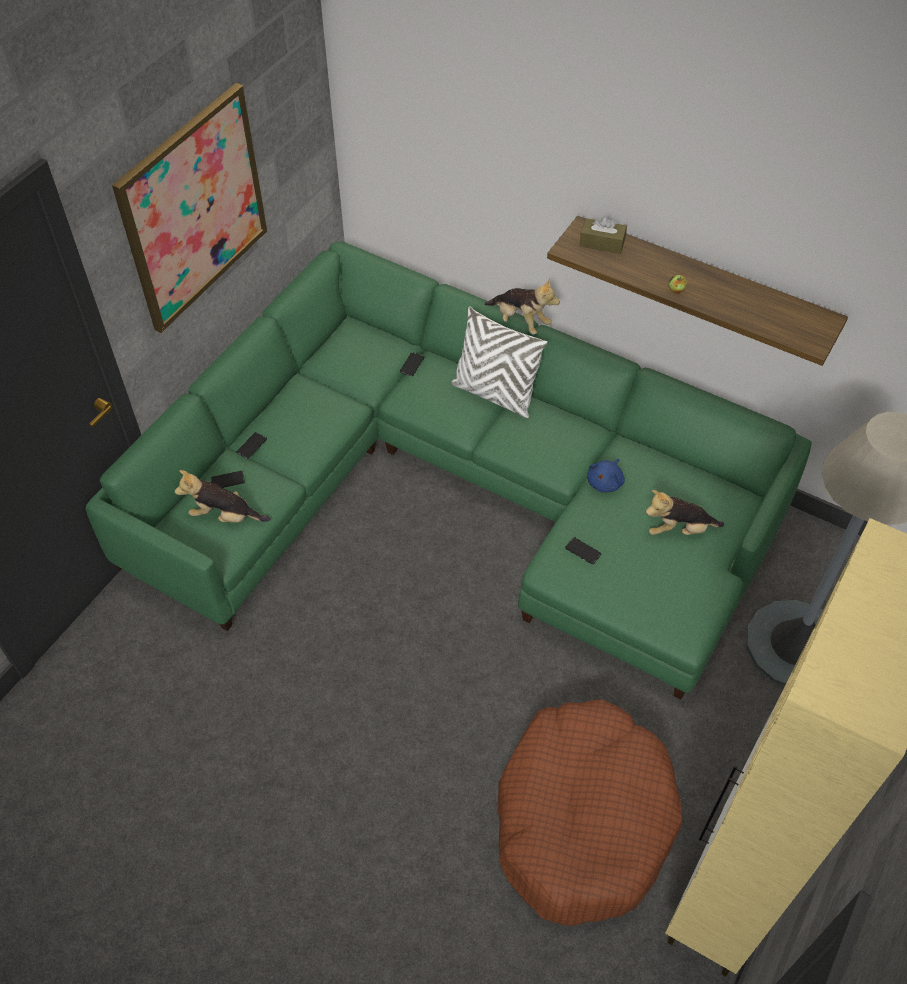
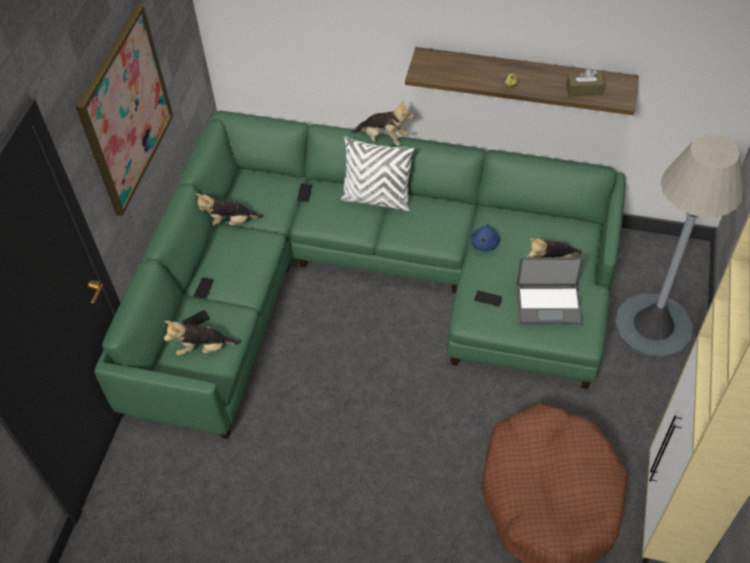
camera: 15 degrees left, 0 degrees up
brown tissue box [579,215,627,254] -> brown tissue box moved to [566,68,605,97]
none -> plush toy [196,193,264,226]
none -> laptop [516,257,584,325]

